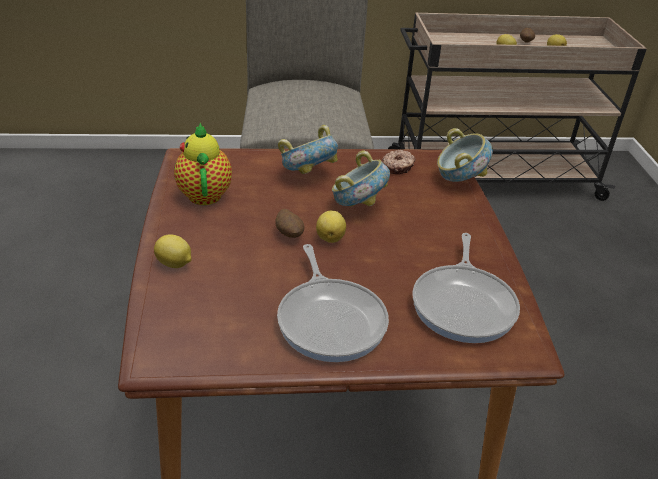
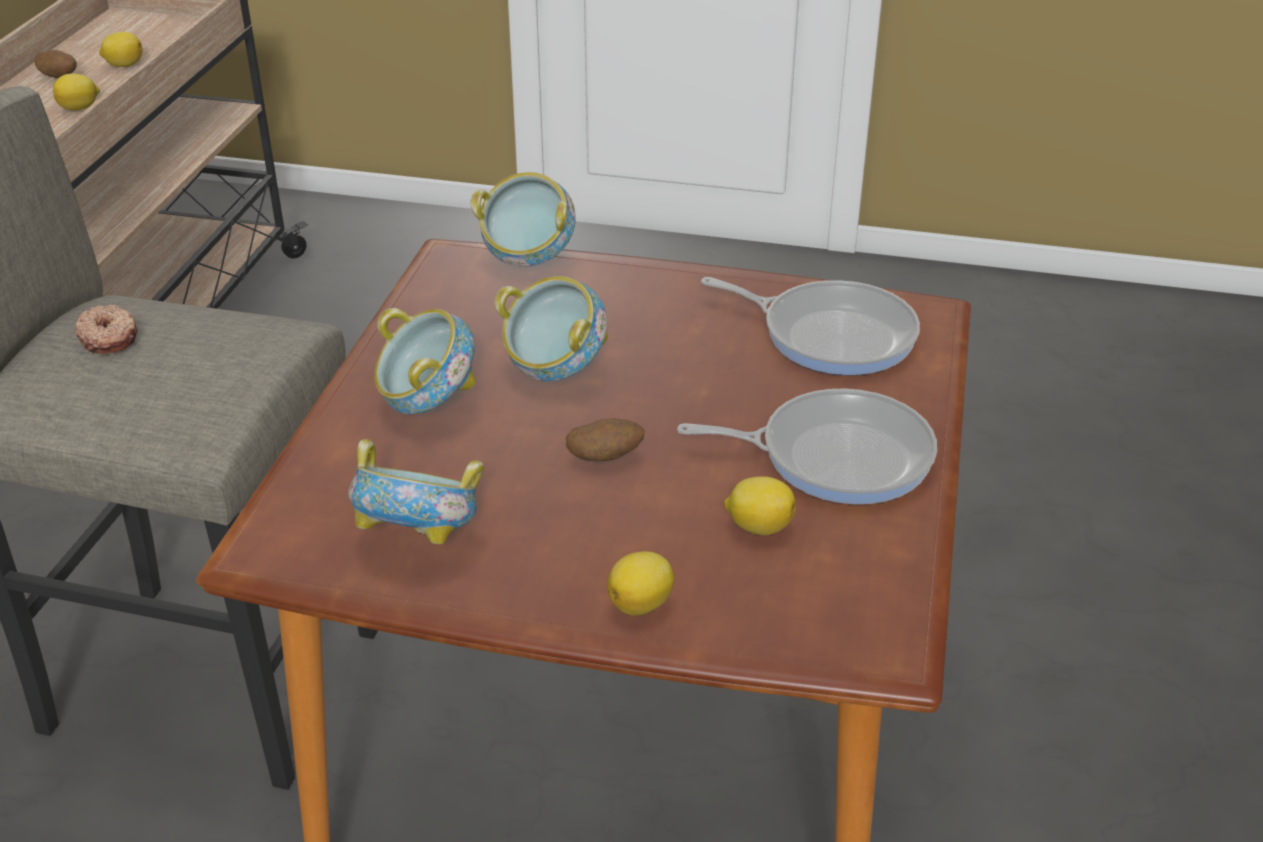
camera: 70 degrees left, 0 degrees up
teapot [174,122,232,205] -> bowl [348,439,484,544]
lemon [316,210,346,243] -> lemon moved to [724,476,796,535]
donut [382,150,416,174] -> donut moved to [75,305,138,354]

